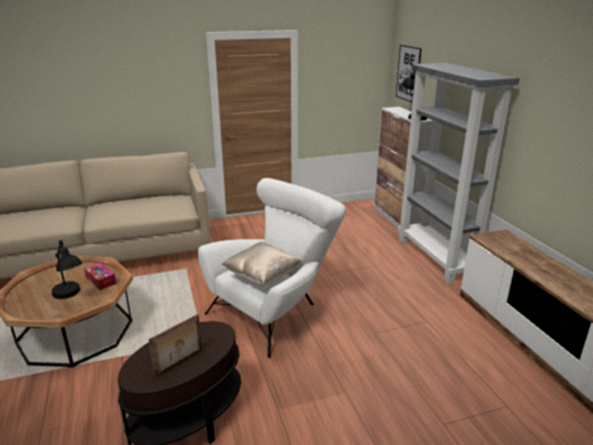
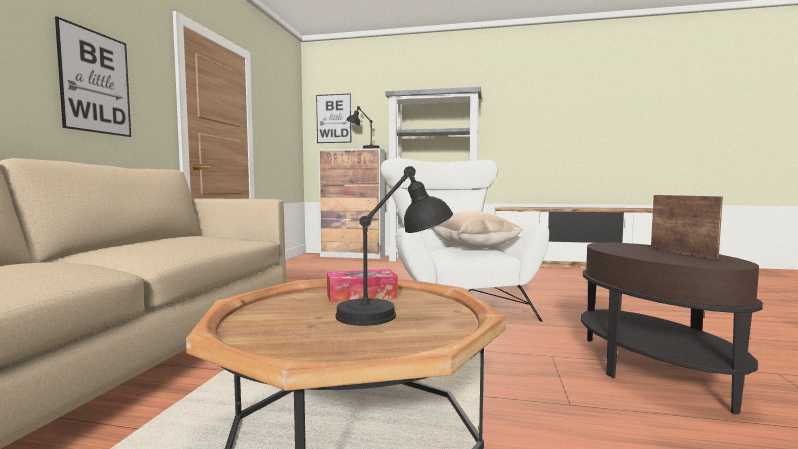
camera: 60 degrees left, 20 degrees down
none -> picture [55,16,131,137]

